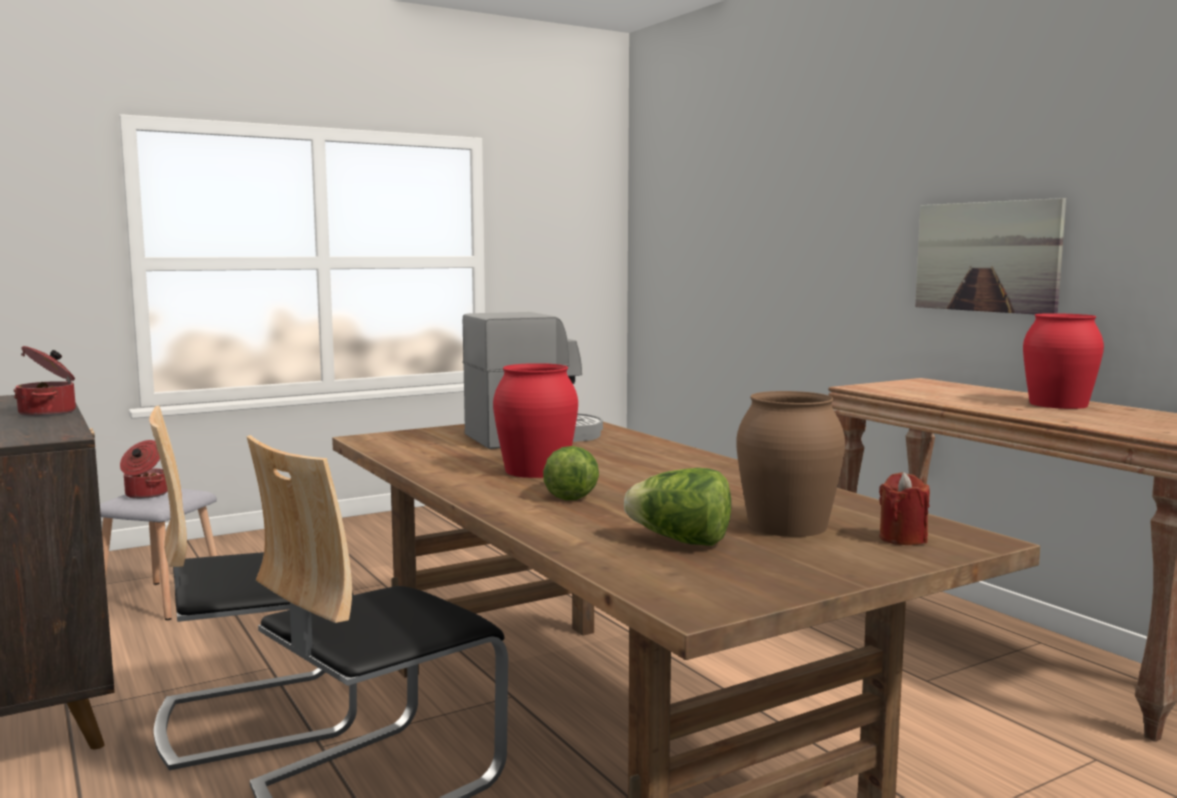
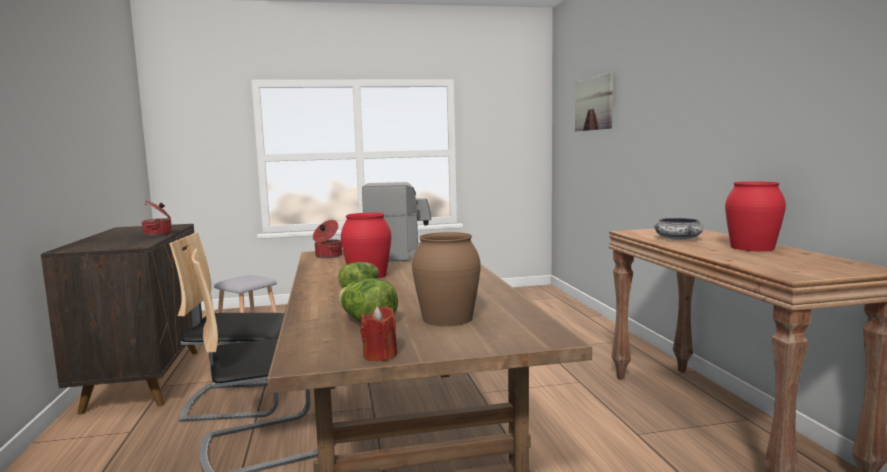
camera: 20 degrees right, 0 degrees up
cooking pot [120,440,167,499] -> cooking pot moved to [313,220,342,258]
red candle [879,472,930,545] -> red candle moved to [360,306,397,361]
picture [915,198,1066,315] -> picture moved to [575,72,613,131]
none -> bowl [654,218,704,240]

